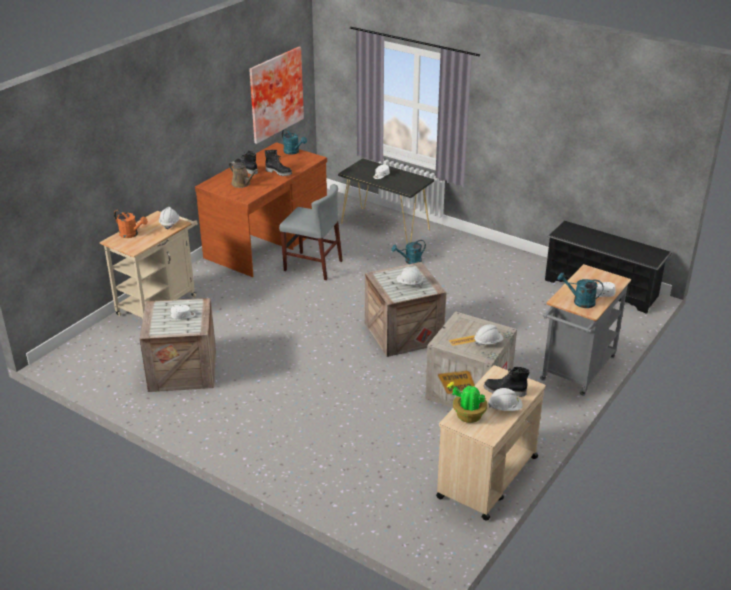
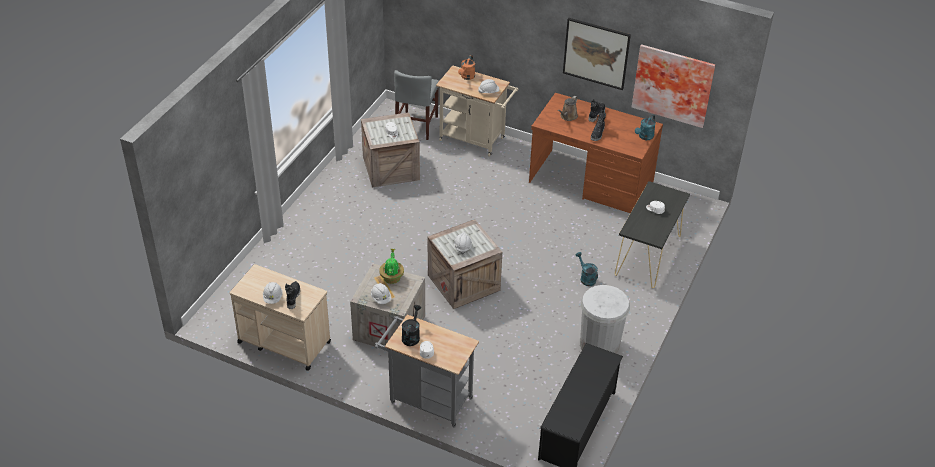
camera: 80 degrees right, 10 degrees up
grey chair [279,184,343,280] -> grey chair moved to [394,70,439,140]
potted plant [447,382,487,423] -> potted plant moved to [379,249,404,284]
turquoise watering can [557,272,604,308] -> black watering can [402,305,421,346]
none -> picture [563,18,631,90]
none -> white trash can [580,285,630,354]

